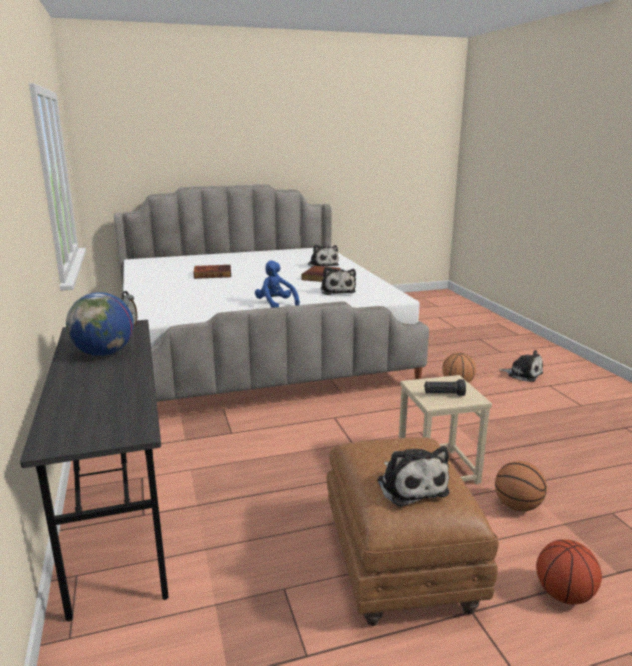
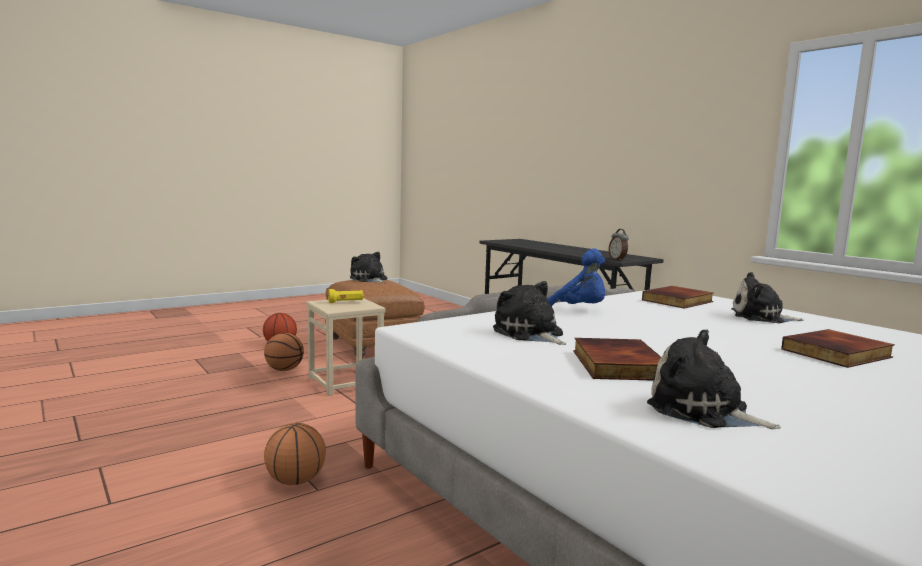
camera: 160 degrees right, 10 degrees down
globe [66,292,134,356] -> none
black flashlight [424,379,466,396] -> yellow flashlight [328,289,364,303]
plush toy [499,350,543,382] -> plush toy moved to [731,272,803,323]
none -> book [642,286,713,309]

